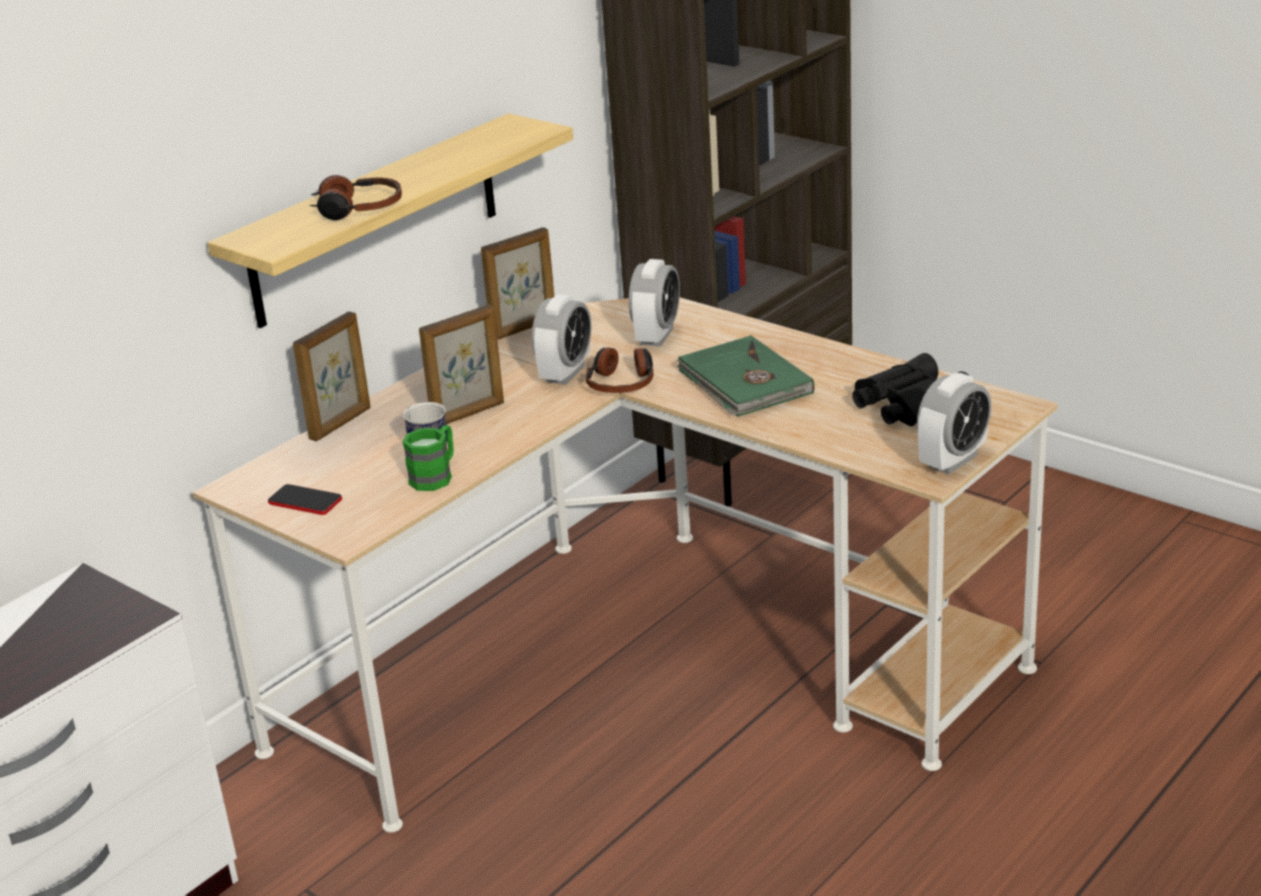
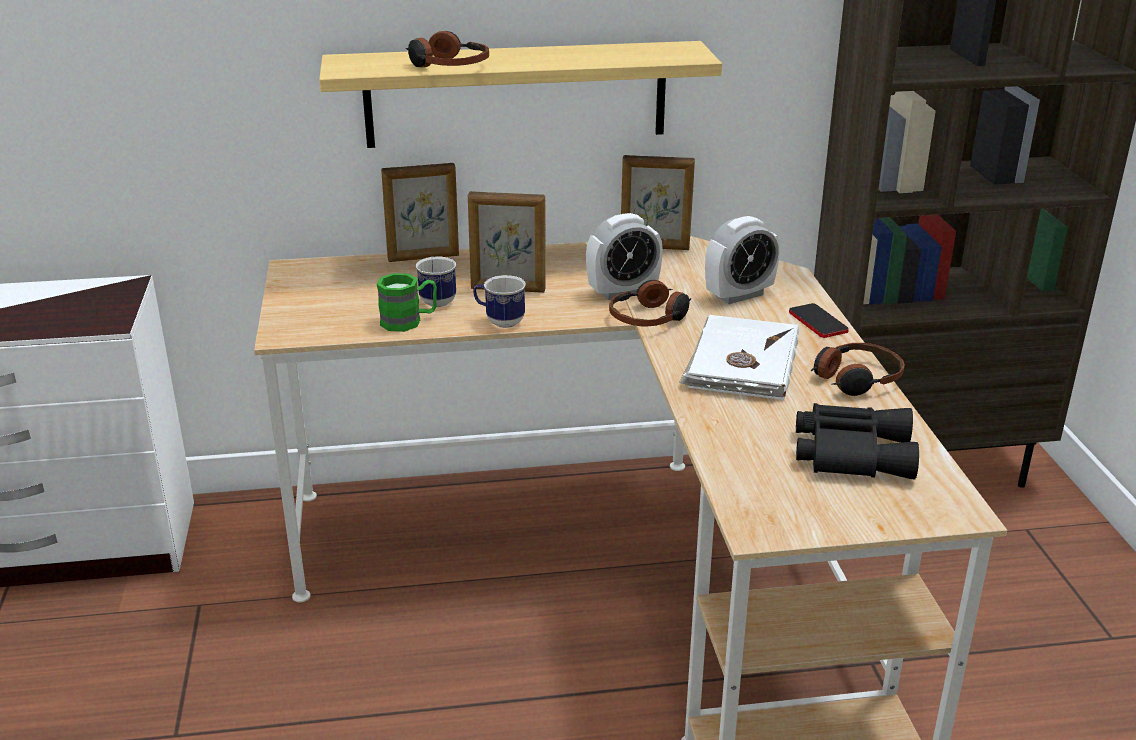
camera: 40 degrees right, 0 degrees up
phone [268,484,342,515] -> phone moved to [789,303,849,338]
green book [677,335,815,417] -> white book [679,315,799,400]
alarm clock [917,373,992,475] -> none
none -> mug [473,275,526,328]
none -> headphones [811,343,905,396]

